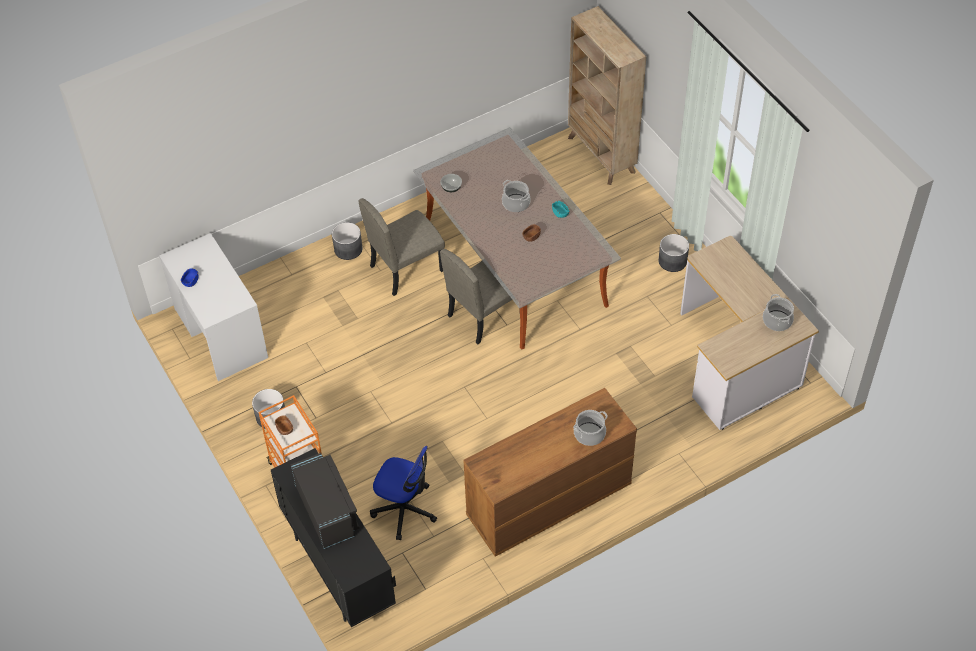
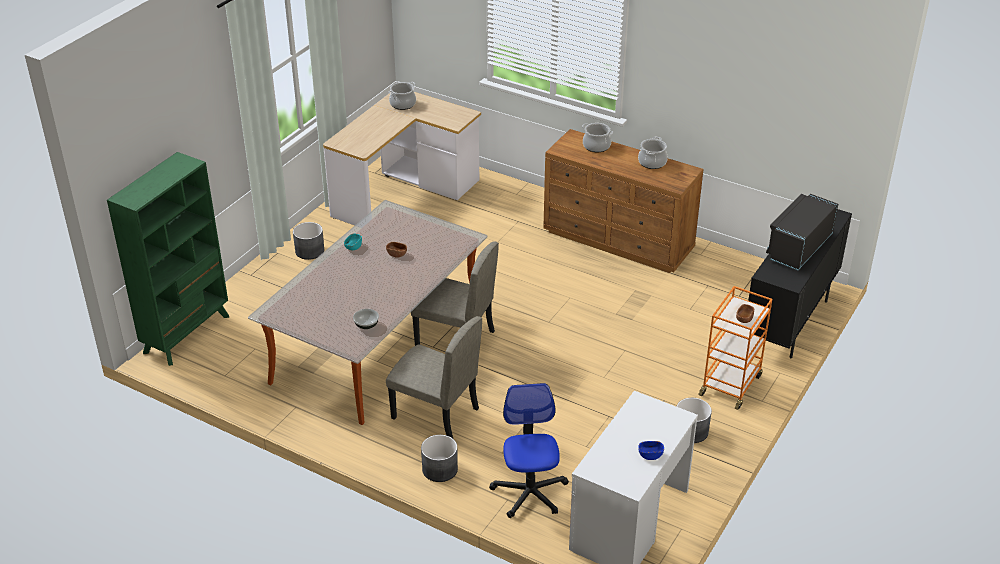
camera: 120 degrees left, 15 degrees down
office chair [370,446,437,540] -> office chair moved to [489,383,569,518]
cooking pot [502,180,531,212] -> cooking pot moved to [638,137,668,169]
beige bookcase [568,6,647,185] -> green bookcase [107,152,229,366]

